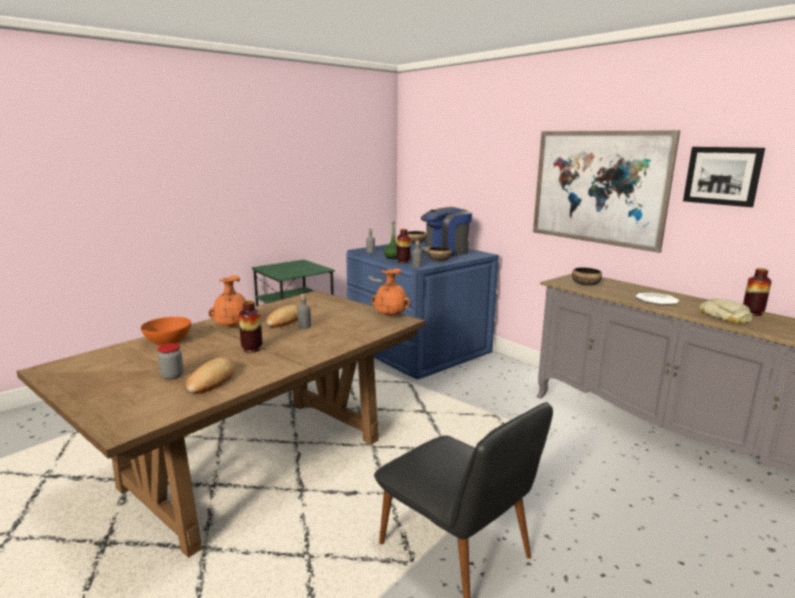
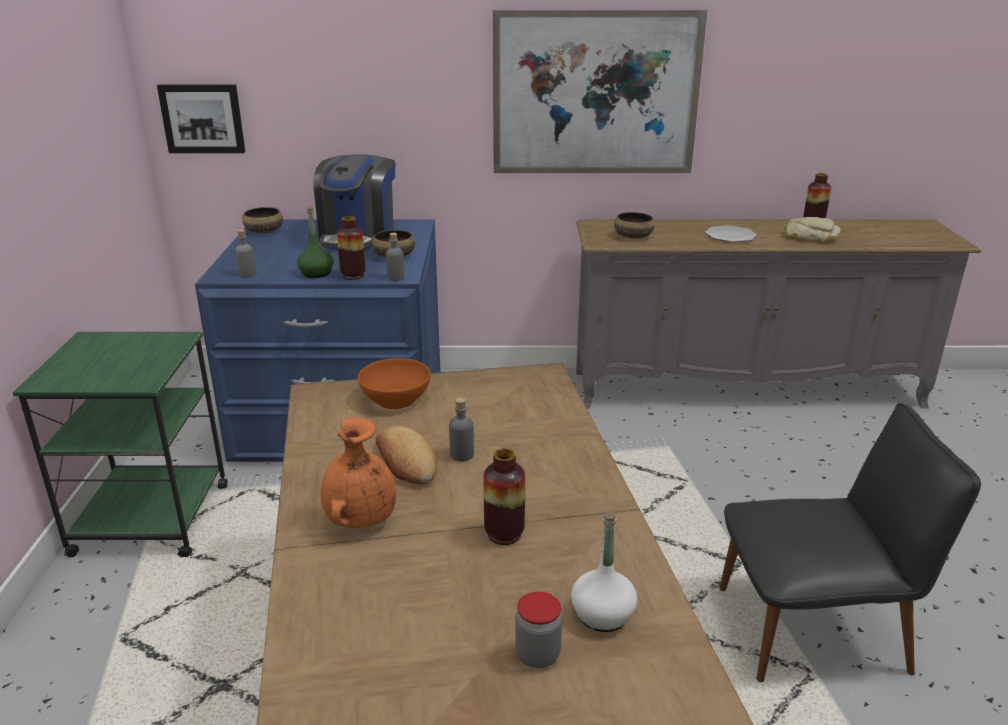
camera: 50 degrees left, 10 degrees up
orange bowl [141,317,191,346] -> orange bowl moved to [358,358,431,409]
bread [186,358,235,394] -> white bottle [571,511,637,632]
orange vase [371,268,411,316] -> none
picture [683,147,765,207] -> picture moved to [157,84,245,153]

